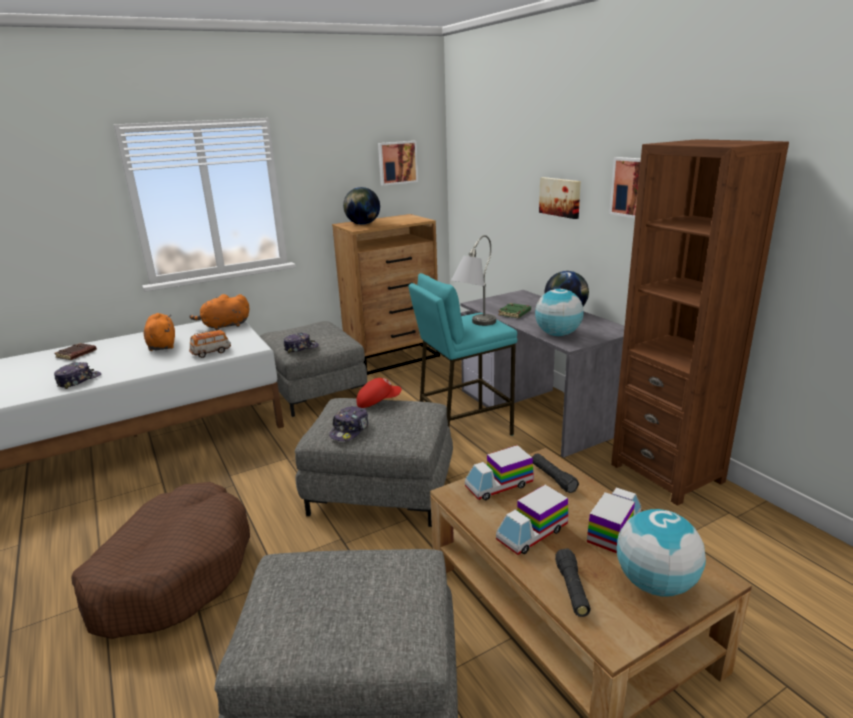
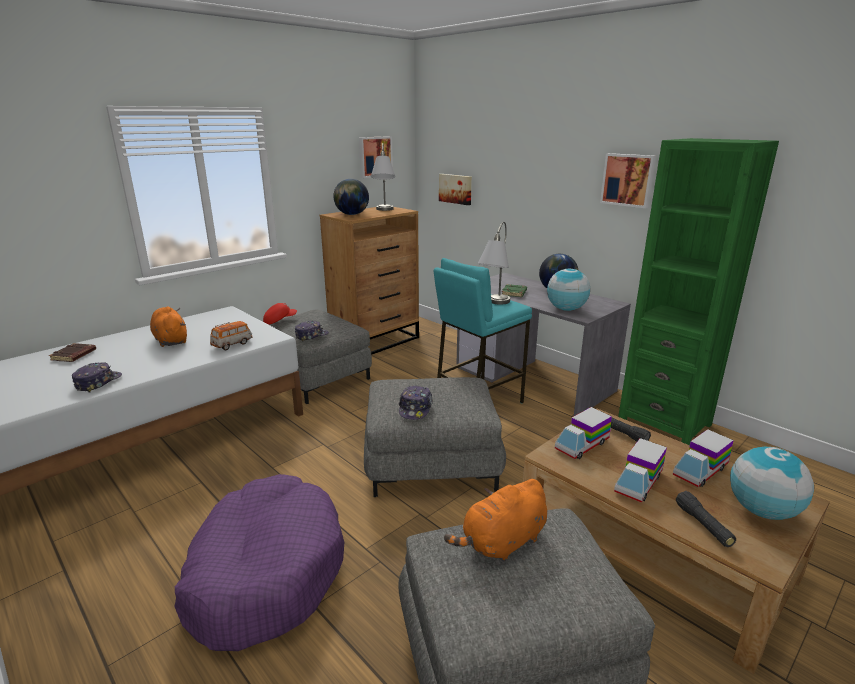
camera: 15 degrees left, 0 degrees up
brown dog bed [71,482,250,639] -> purple dog bed [174,474,344,651]
orange plush toy [190,294,249,331] -> orange plush toy moved to [444,479,547,562]
red cap [357,378,402,408] -> red cap moved to [263,303,297,325]
picture [539,177,581,219] -> picture moved to [439,174,472,205]
toy truck [587,488,641,553] -> toy truck turned 150 degrees counterclockwise [673,429,734,487]
brown bookcase [611,139,789,506] -> green bookcase [618,138,779,445]
none -> grey table lamp [371,143,395,211]

